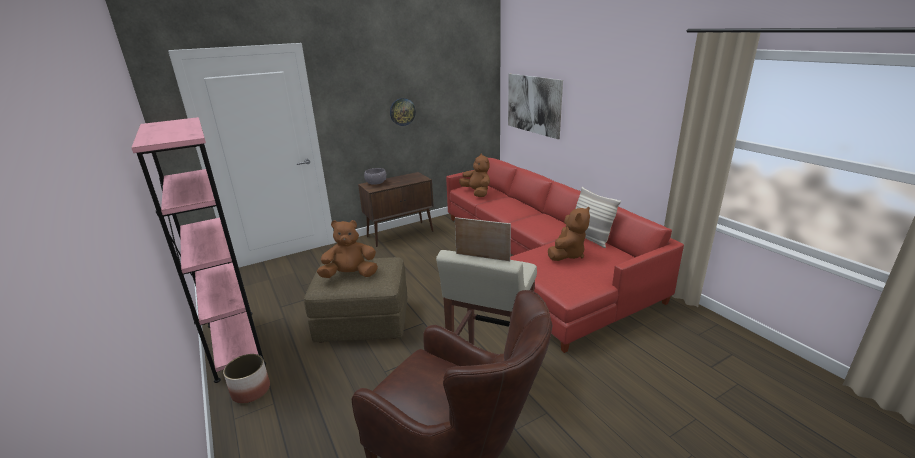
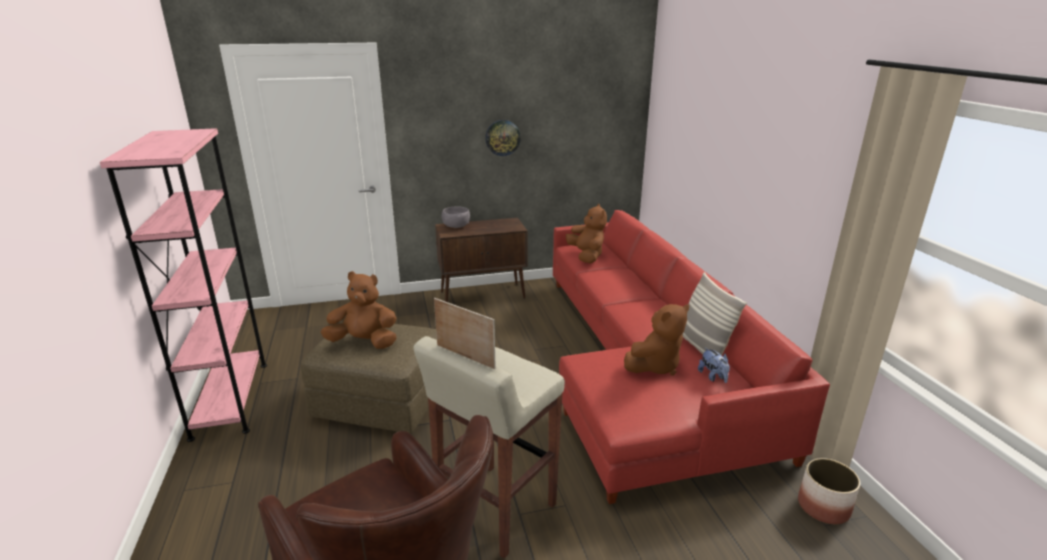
camera: 15 degrees right, 0 degrees up
planter [223,354,270,403] -> planter moved to [798,458,860,524]
picture [508,74,563,139] -> none
none -> plush toy [698,347,730,383]

